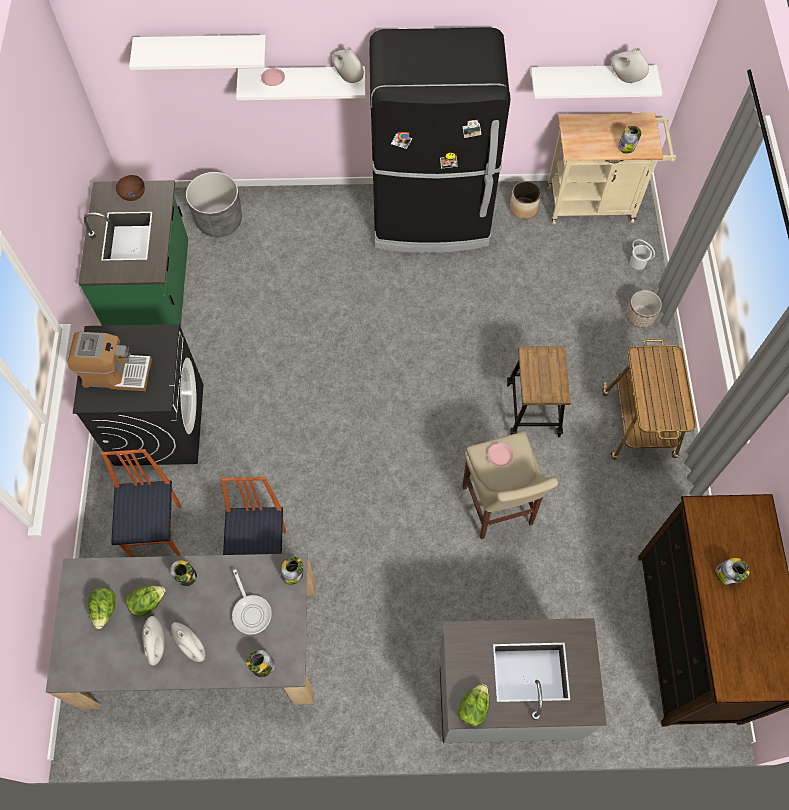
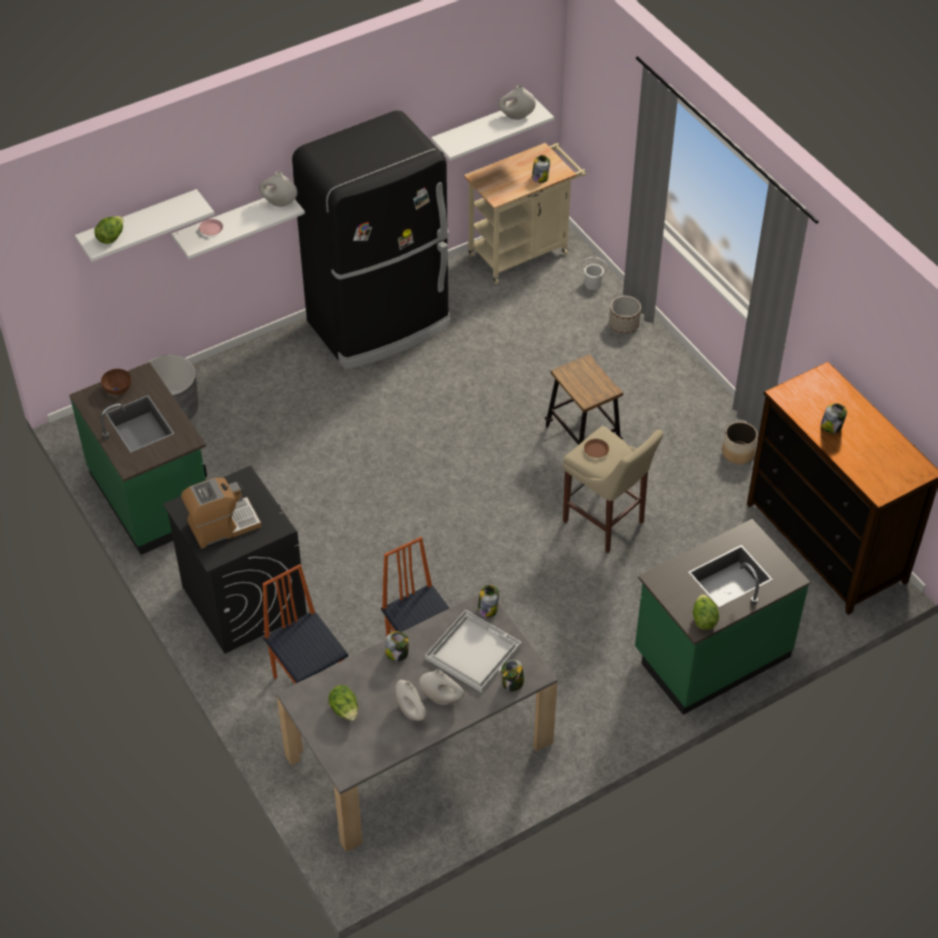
camera: 30 degrees left, 15 degrees down
lettuce [126,586,166,616] -> lettuce moved to [94,216,123,244]
frying pan [232,569,272,635] -> white tray [425,610,522,693]
grey counter [439,618,607,743] -> green counter [635,519,810,715]
pink plate [488,443,514,467] -> brown plate [584,439,609,458]
planter [510,181,541,219] -> planter moved to [722,422,758,464]
cart [602,339,696,459] -> none

